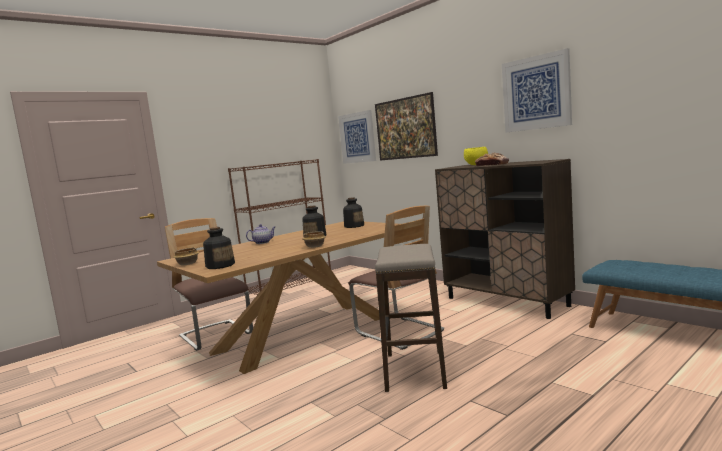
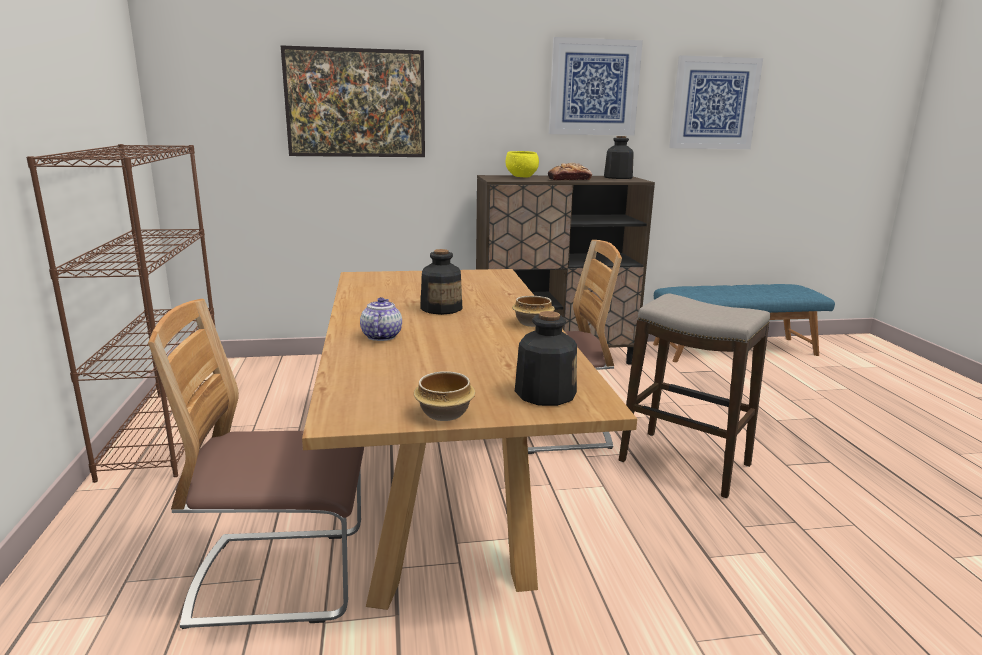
camera: 60 degrees left, 10 degrees up
picture [338,110,376,164] -> picture moved to [669,55,763,149]
bottle [343,197,364,228] -> bottle moved to [604,136,634,179]

